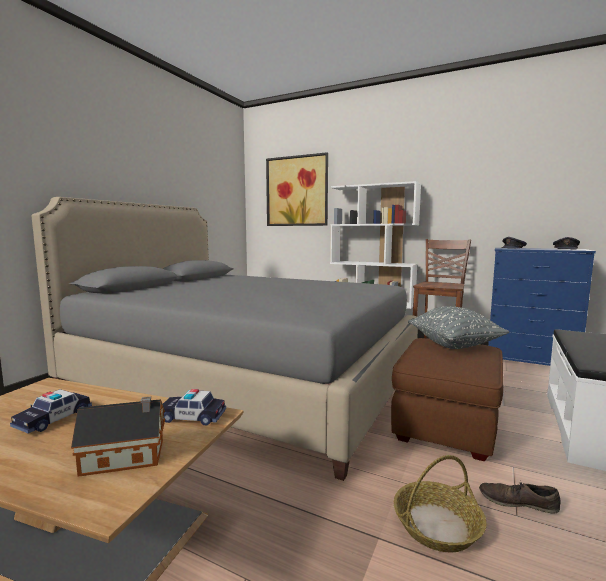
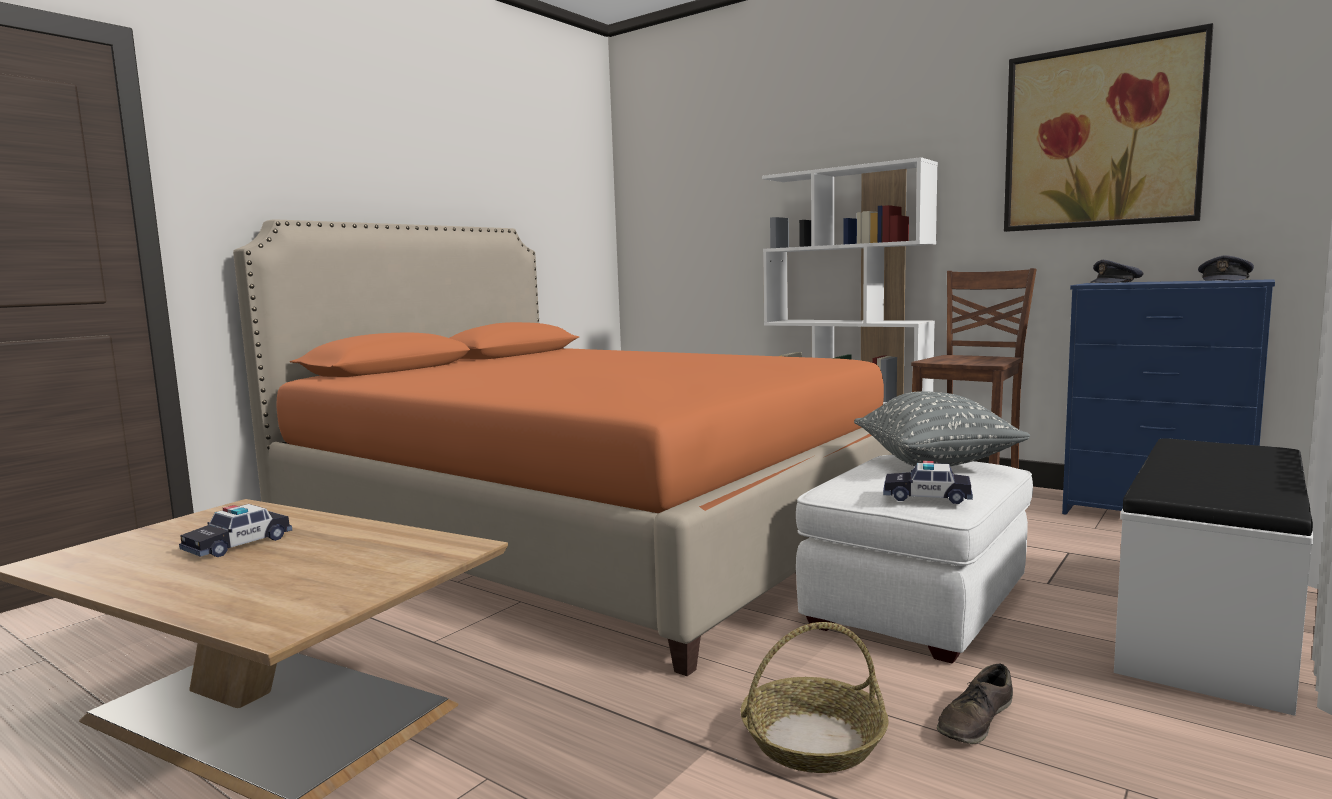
camera: 10 degrees right, 0 degrees up
grey bed [32,197,418,481] -> orange bed [233,219,893,676]
toy house [71,397,165,477] -> none
toy car [163,389,226,425] -> toy car moved to [883,461,973,504]
picture [266,152,328,226] -> picture moved to [1004,23,1213,232]
brown ottoman [391,338,503,461] -> white ottoman [796,455,1033,664]
brown shoe [479,482,560,513] -> brown shoe turned 75 degrees counterclockwise [937,663,1013,744]

